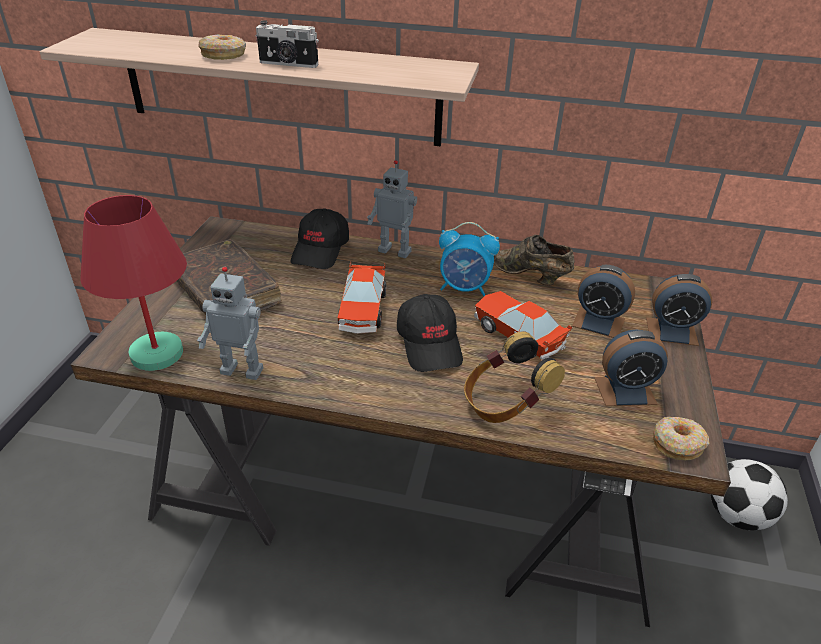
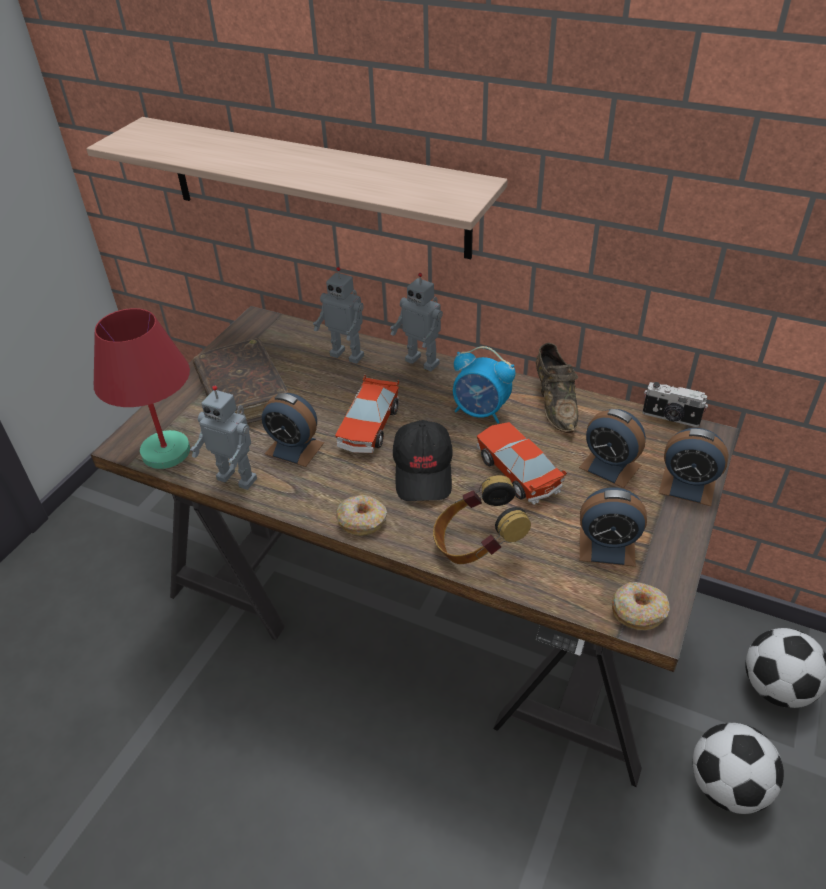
camera: 15 degrees right, 5 degrees up
donut [198,35,246,60] -> donut moved to [336,495,387,536]
camera [256,20,319,68] -> camera moved to [642,382,708,427]
black cap [290,208,349,269] -> toy robot [313,267,364,364]
brown shoe [494,235,575,286] -> brown shoe turned 150 degrees counterclockwise [536,343,578,433]
none -> alarm clock [262,393,324,467]
none -> football [693,723,784,814]

